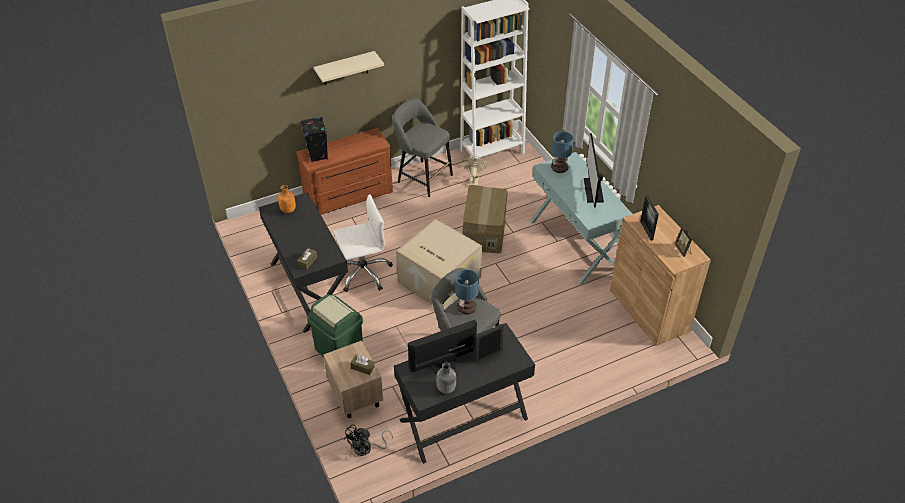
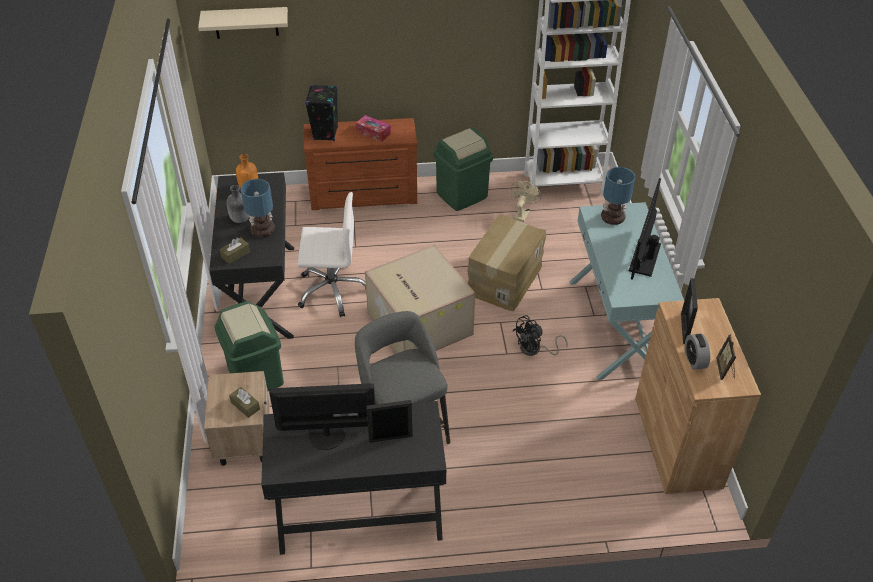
camera: 20 degrees right, 0 degrees up
beige shelf [314,51,384,85] -> beige shelf moved to [198,7,288,39]
black fan [344,424,393,456] -> black fan moved to [513,315,568,356]
grey stool [392,98,453,197] -> green trash can [434,127,493,211]
grey bottle [436,363,456,394] -> grey bottle moved to [227,185,249,223]
table lamp [455,269,479,315] -> table lamp moved to [241,179,275,237]
none -> tissue box [356,115,391,142]
none -> alarm clock [685,333,710,370]

